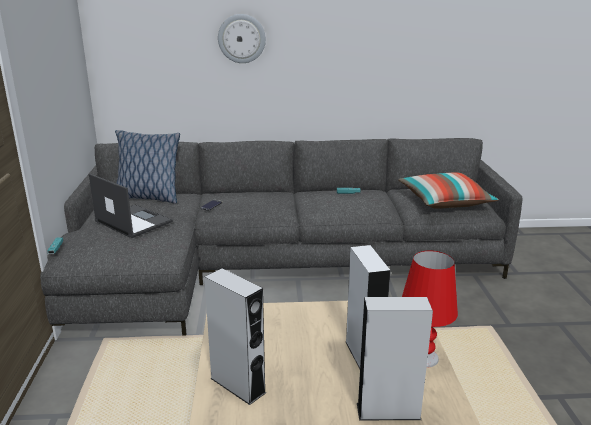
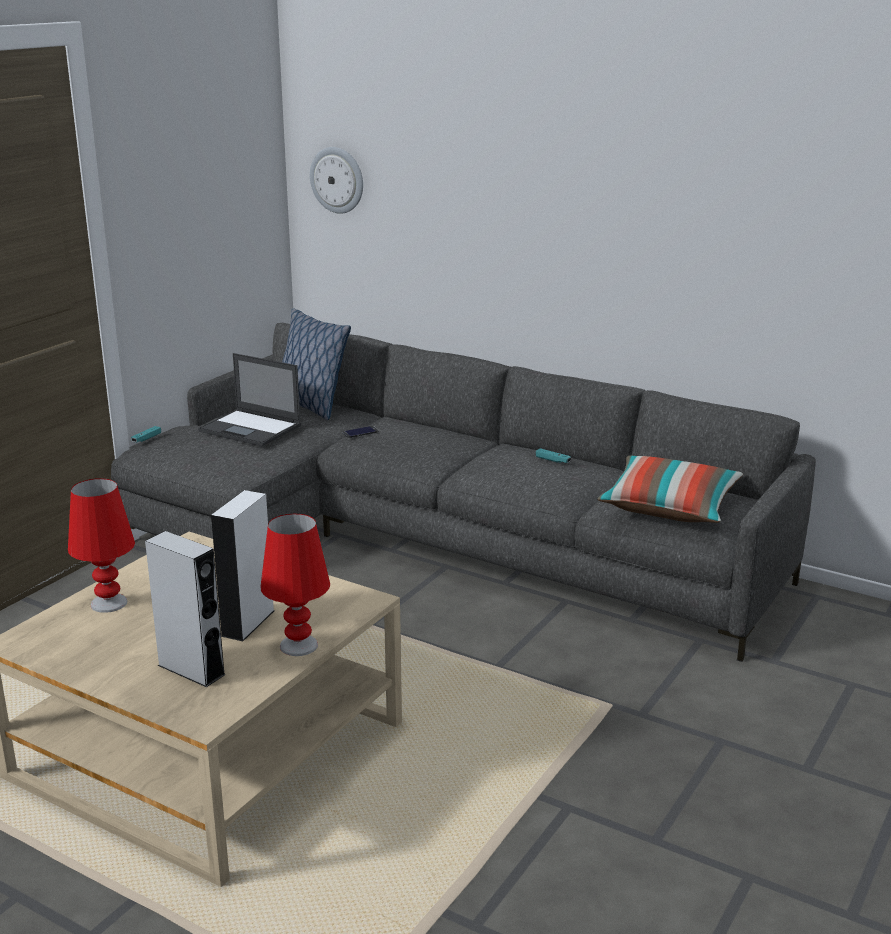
camera: 35 degrees right, 0 degrees up
laptop [89,173,173,238] -> laptop turned 135 degrees clockwise [198,353,301,446]
grey speaker [204,268,266,405] -> red table lamp [68,478,135,613]
wall clock [218,14,266,63] -> wall clock moved to [310,147,363,214]

